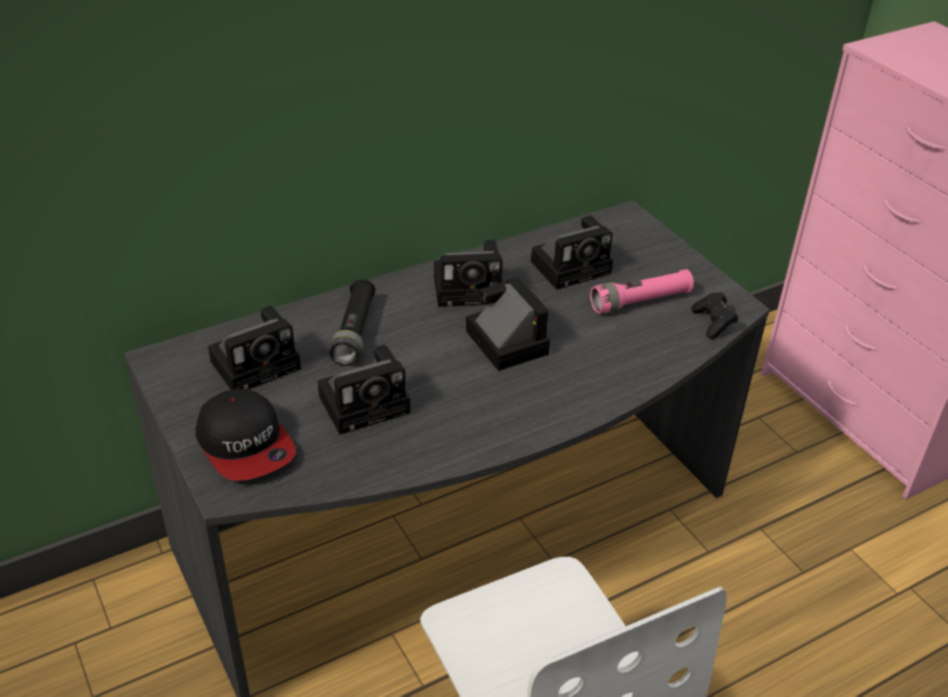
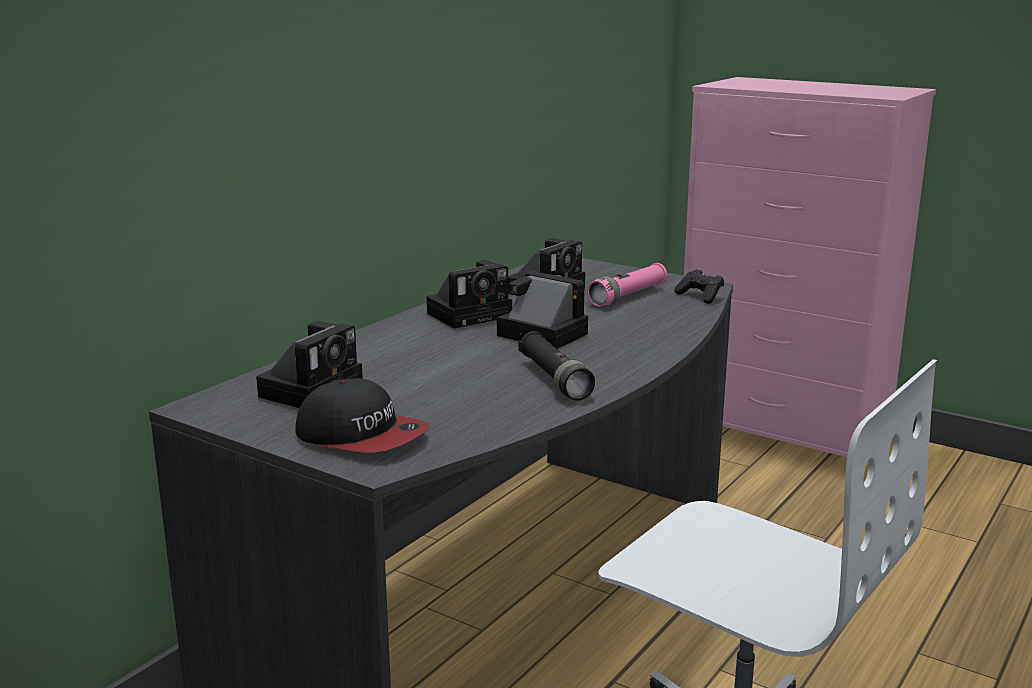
camera: 25 degrees left, 20 degrees down
camera [317,345,410,434] -> none
black flashlight [330,279,375,366] -> black flashlight moved to [518,331,595,400]

